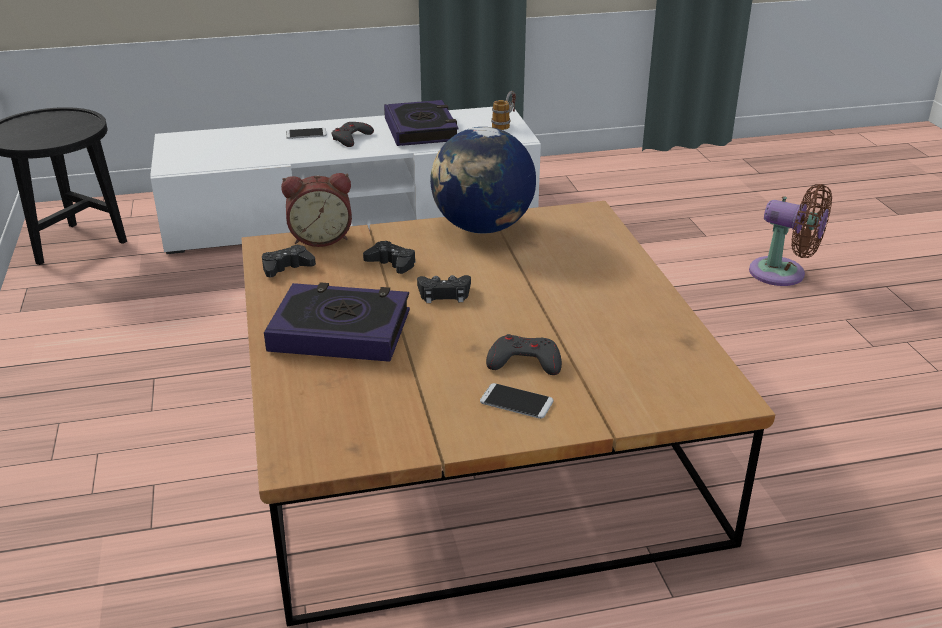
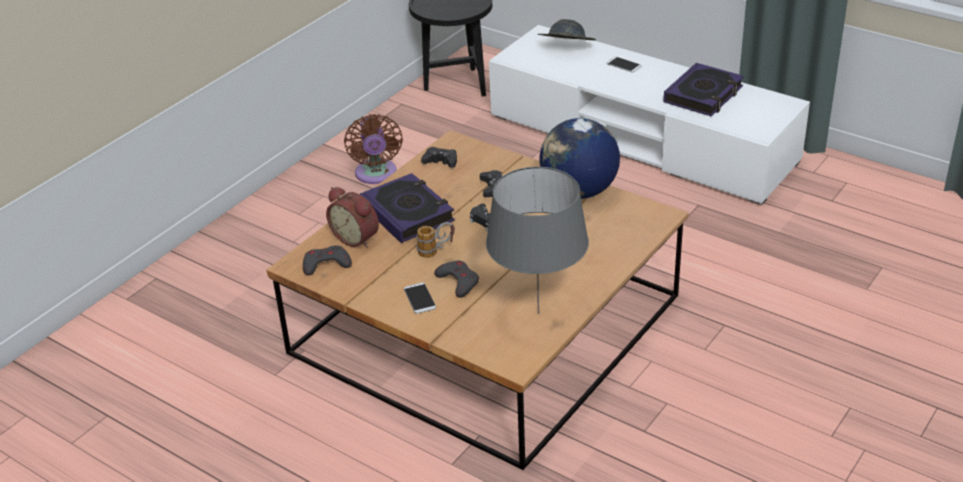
camera: 50 degrees right, 5 degrees up
alarm clock [281,173,352,247] -> alarm clock moved to [326,187,379,248]
grey game controller [331,122,374,147] -> grey game controller moved to [303,245,352,275]
mug [491,91,516,130] -> mug moved to [417,222,455,258]
brown fan [749,184,832,286] -> brown fan moved to [344,114,403,184]
none -> grey table lamp [486,167,589,314]
none -> grey hat [538,19,596,40]

